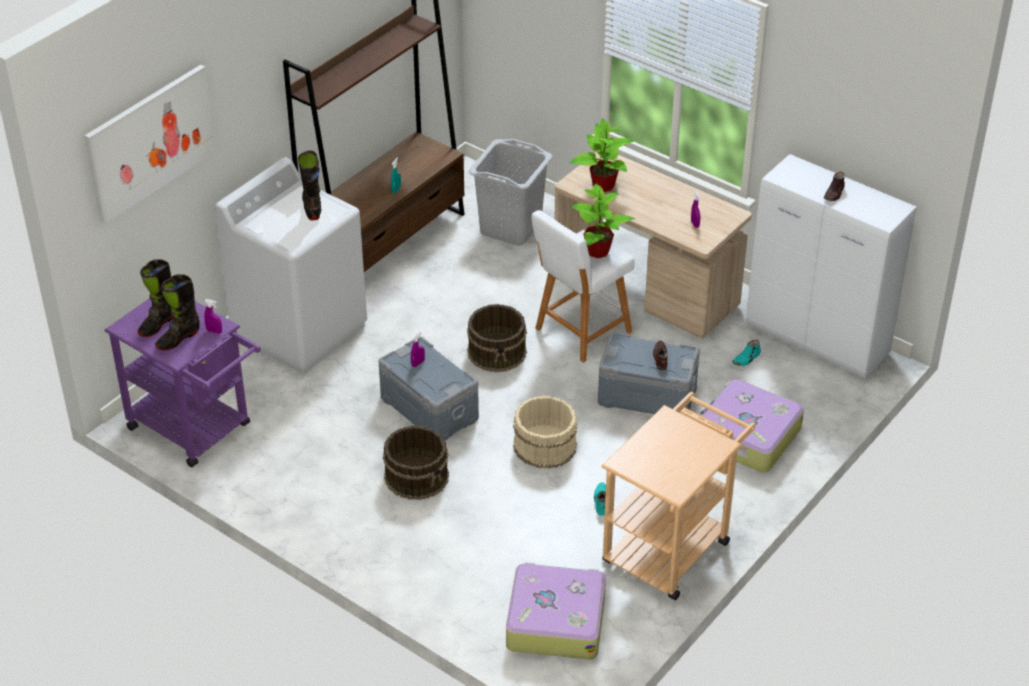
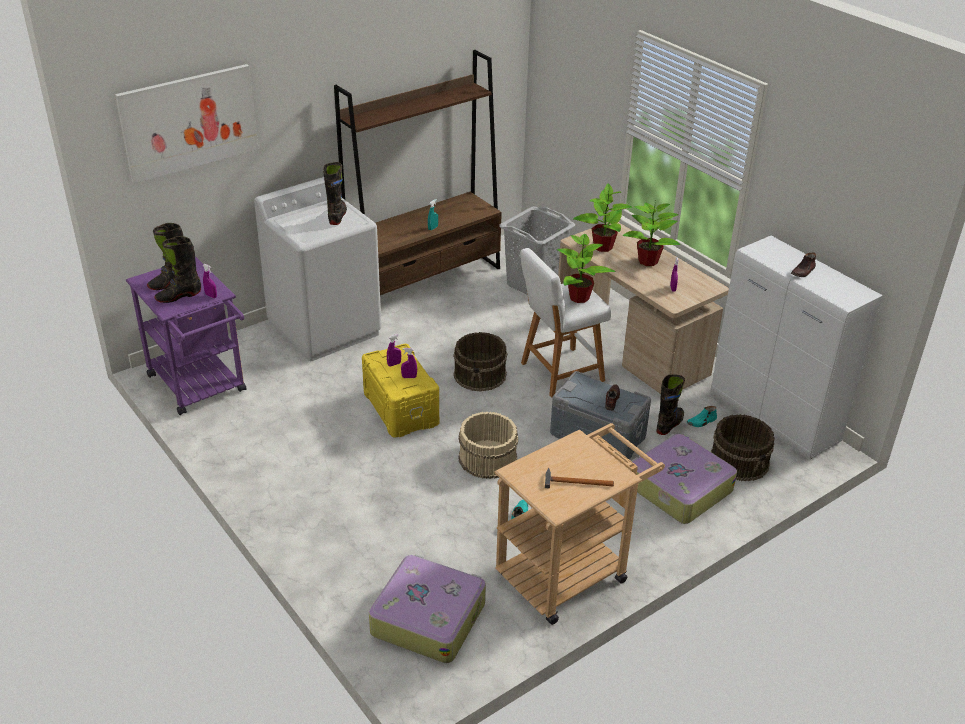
camera: 15 degrees right, 5 degrees down
grey storage box [379,337,479,441] -> yellow storage box [362,344,439,438]
brown bucket [383,425,449,500] -> brown bucket moved to [711,414,775,481]
none -> purple spray bottle [401,348,417,378]
none -> hammer [545,468,614,488]
none -> potted plant [623,201,680,266]
none -> black boot [657,375,685,435]

